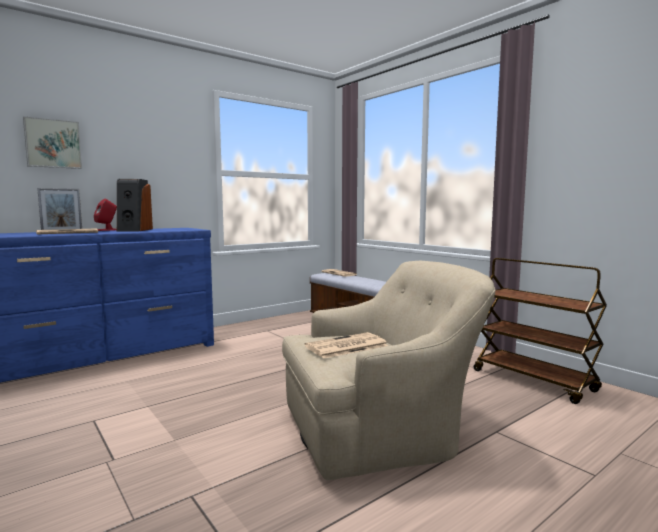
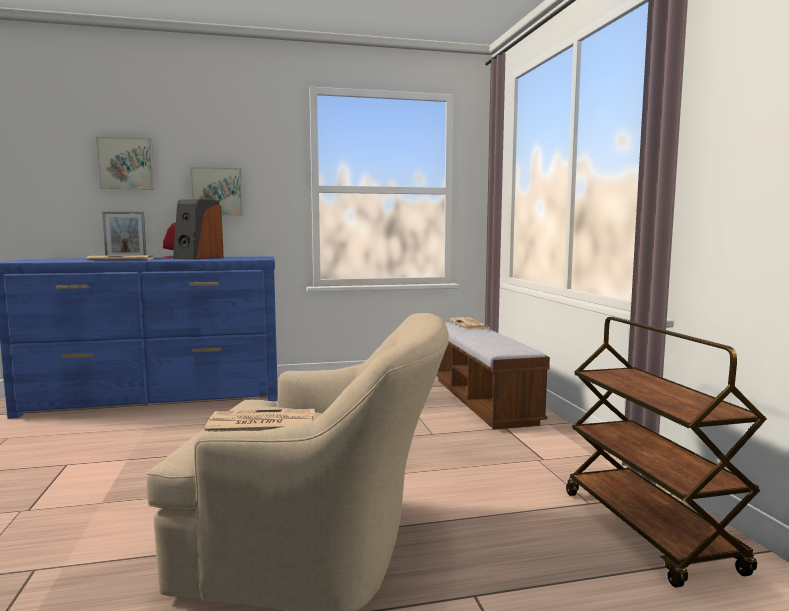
camera: 25 degrees right, 0 degrees up
none -> picture [190,167,243,217]

